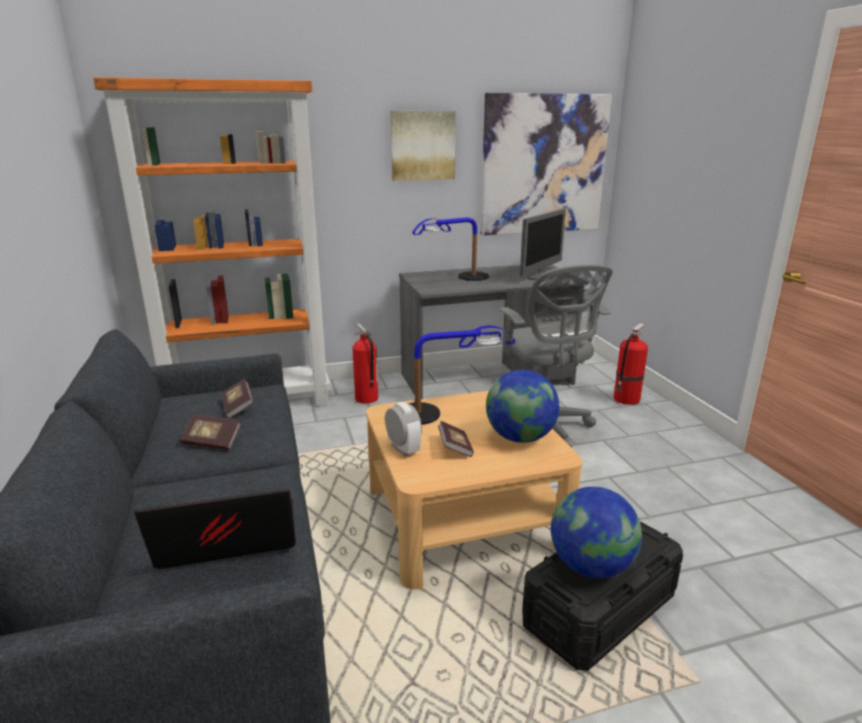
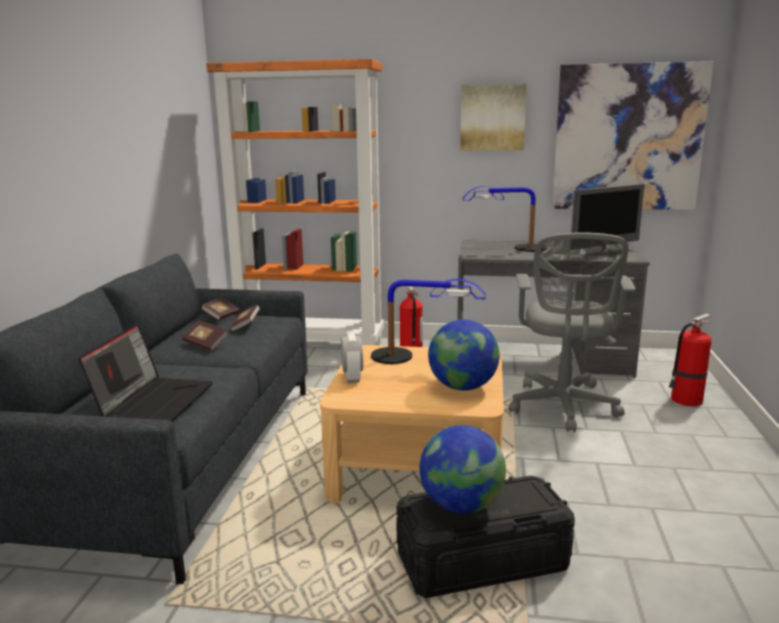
camera: 25 degrees right, 5 degrees down
laptop [134,489,296,569] -> laptop turned 90 degrees clockwise [78,324,213,421]
book [438,421,474,457] -> book moved to [201,298,239,320]

